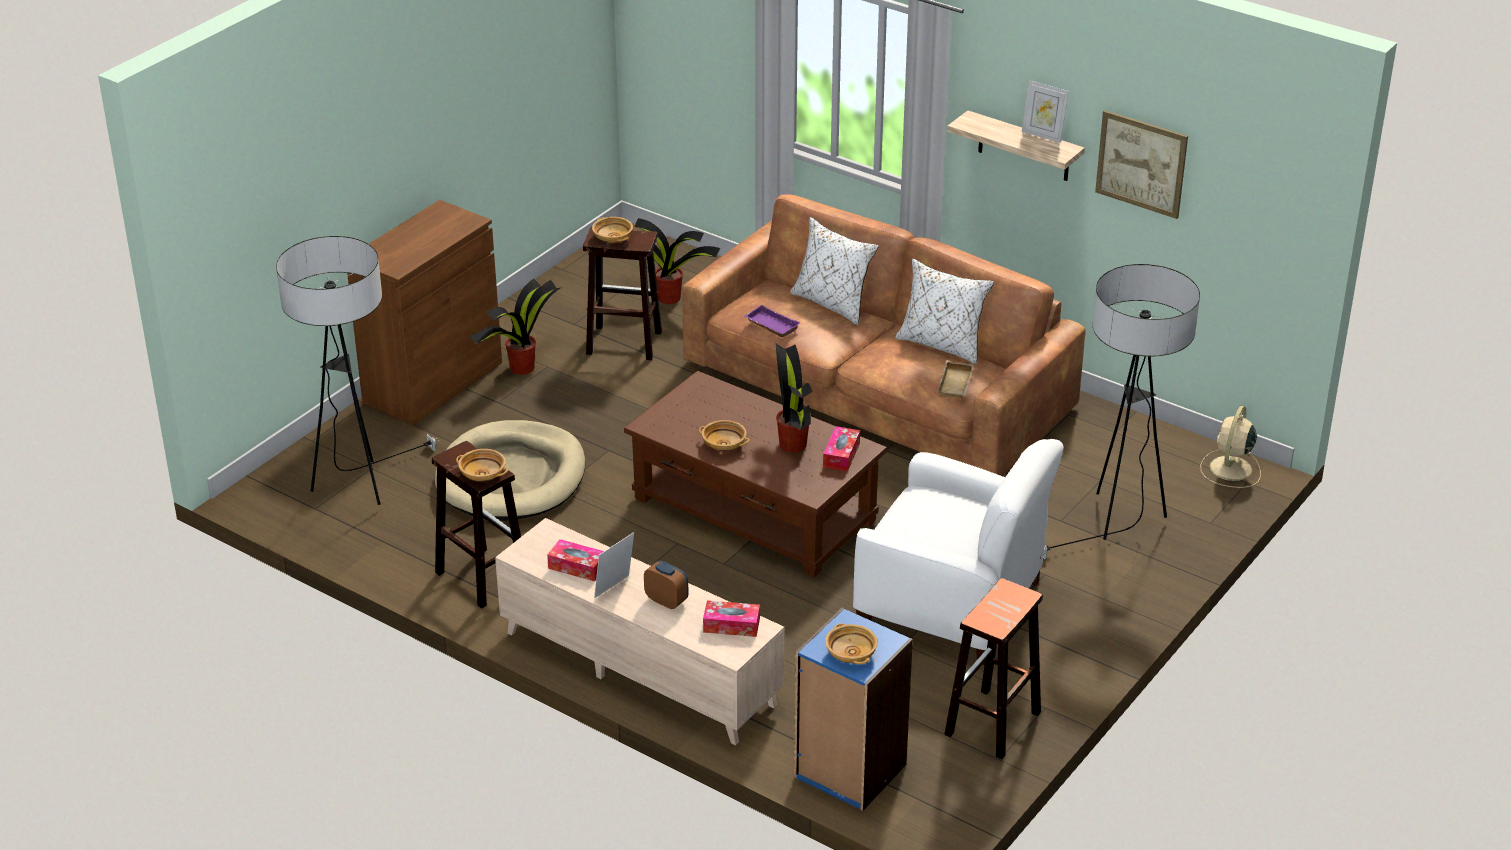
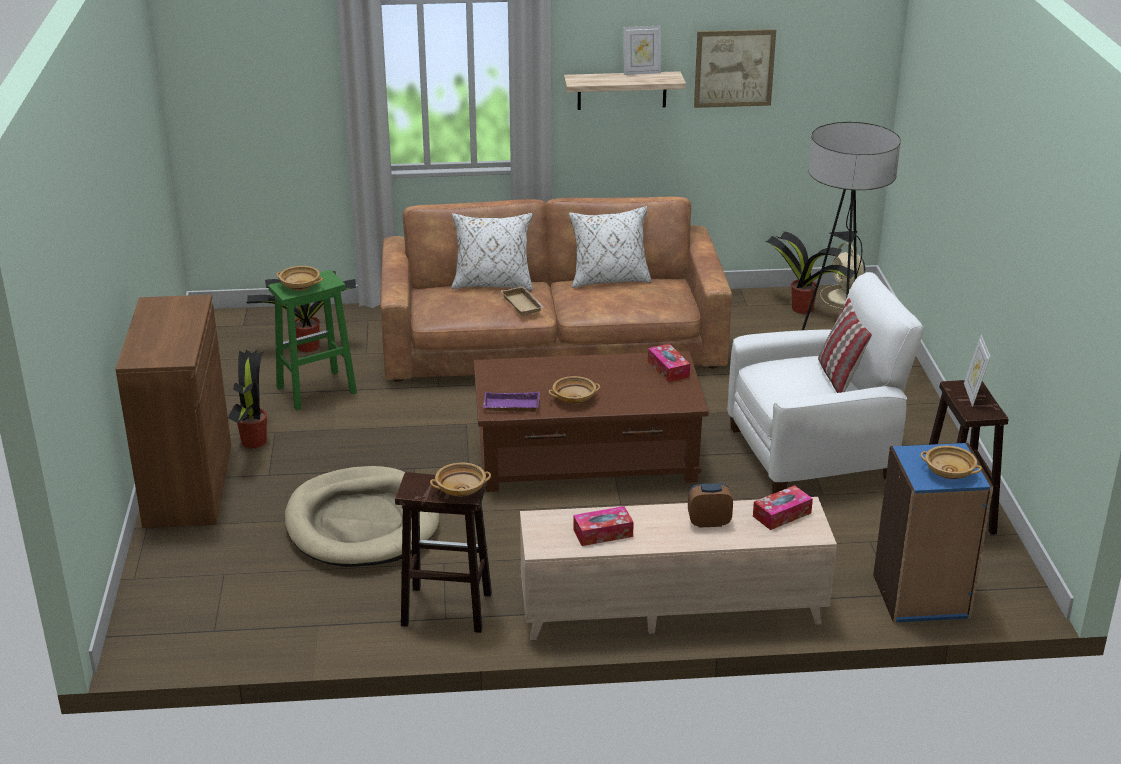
camera: 40 degrees left, 5 degrees down
floor lamp [276,236,440,505] -> none
brown stool [583,226,662,360] -> green stool [268,270,357,410]
picture frame [594,532,634,598] -> picture frame moved to [964,335,991,407]
purple tray [744,305,801,337] -> purple tray moved to [483,392,540,412]
potted plant [776,344,812,453] -> potted plant moved to [764,231,854,314]
beige tray [937,361,974,398] -> beige tray moved to [501,286,544,316]
none -> pillow [818,298,872,393]

